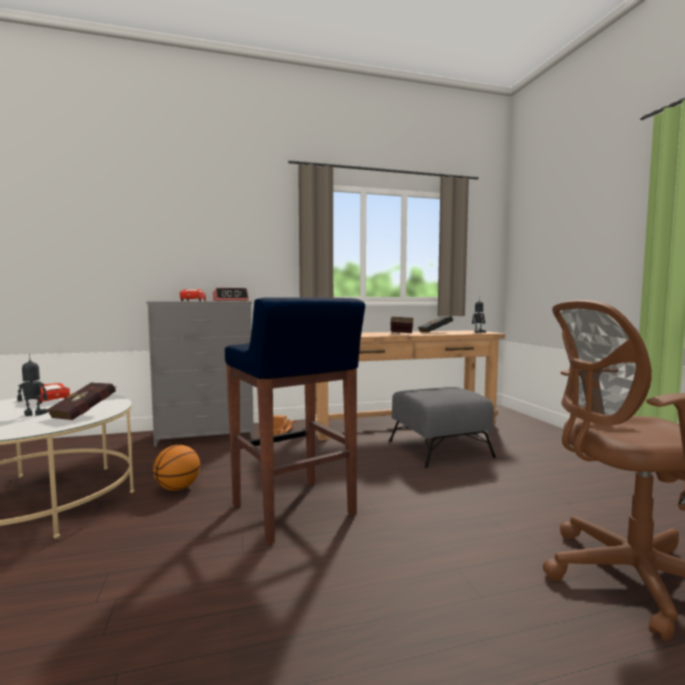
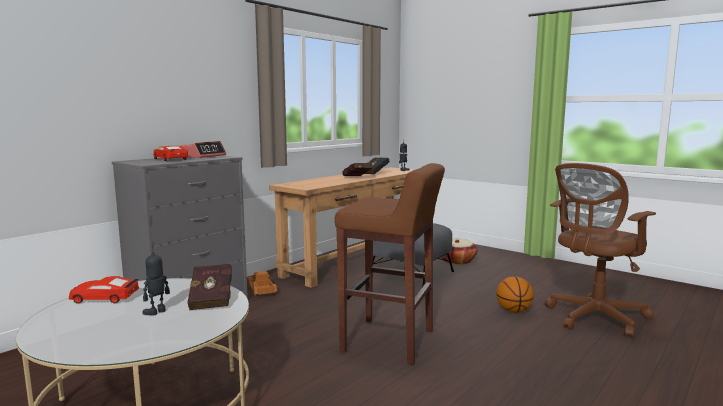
camera: 35 degrees left, 5 degrees up
basketball [153,445,200,491] -> basketball moved to [496,276,534,313]
blue stool [225,297,365,545] -> brown stool [335,163,445,365]
none -> basket [442,239,478,265]

